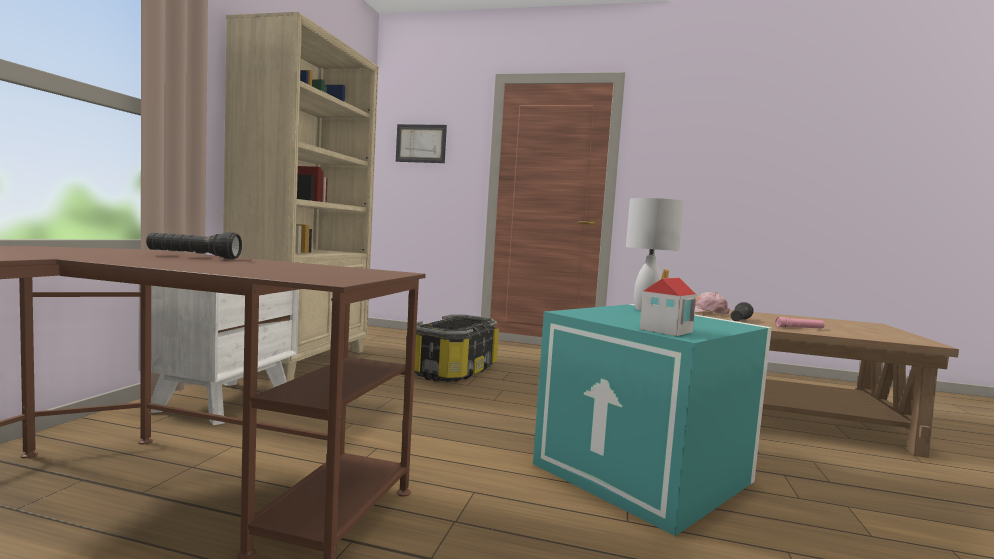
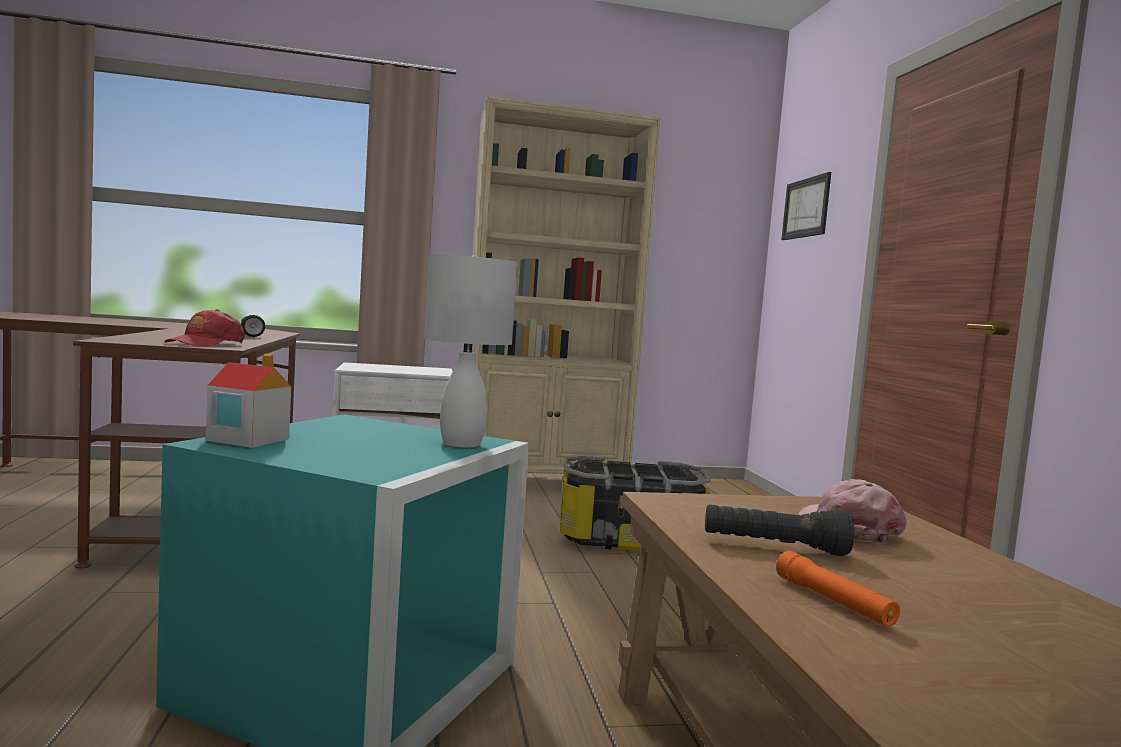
camera: 65 degrees right, 0 degrees up
pink flashlight [776,317,825,328] -> orange flashlight [776,551,900,627]
none -> red cap [164,309,245,347]

